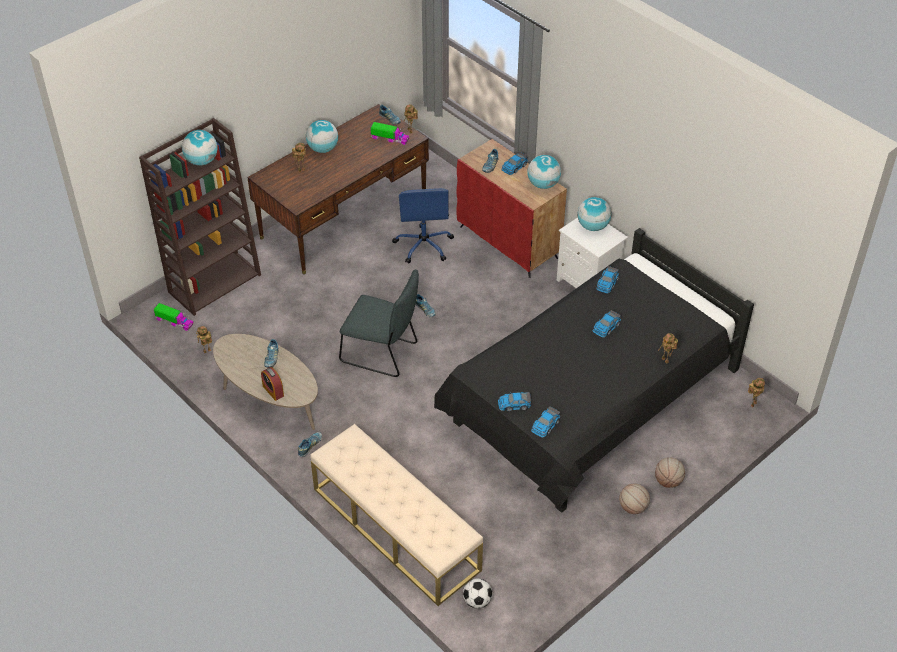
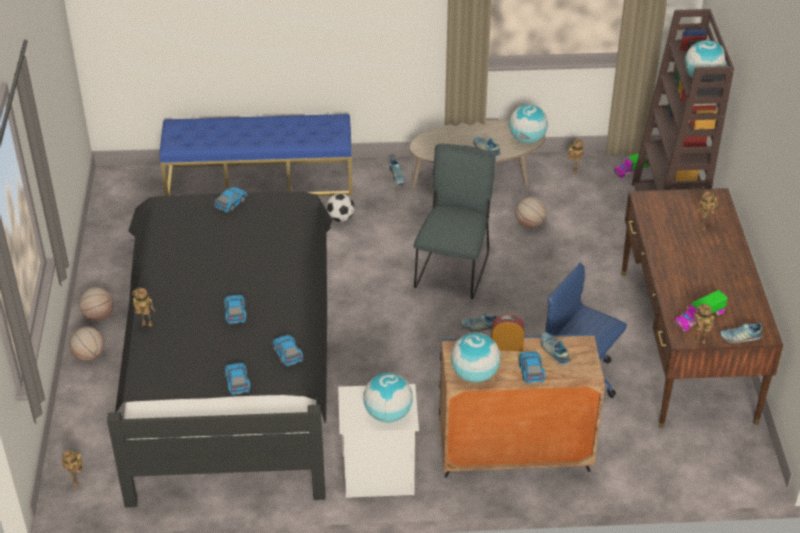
camera: 130 degrees right, 5 degrees down
alarm clock [261,367,284,401] -> alarm clock moved to [491,314,524,351]
globe [306,120,338,153] -> globe moved to [509,104,548,143]
beige bench [310,424,483,606] -> blue bench [159,114,353,196]
grey chair [339,269,419,377] -> grey chair turned 135 degrees clockwise [413,144,496,299]
red cabinet [456,139,567,278] -> blue cabinet [439,334,605,478]
football [463,578,492,609] -> football moved to [326,193,355,222]
toy car [531,406,560,438] -> toy car moved to [225,363,251,395]
none -> basketball [516,197,547,228]

